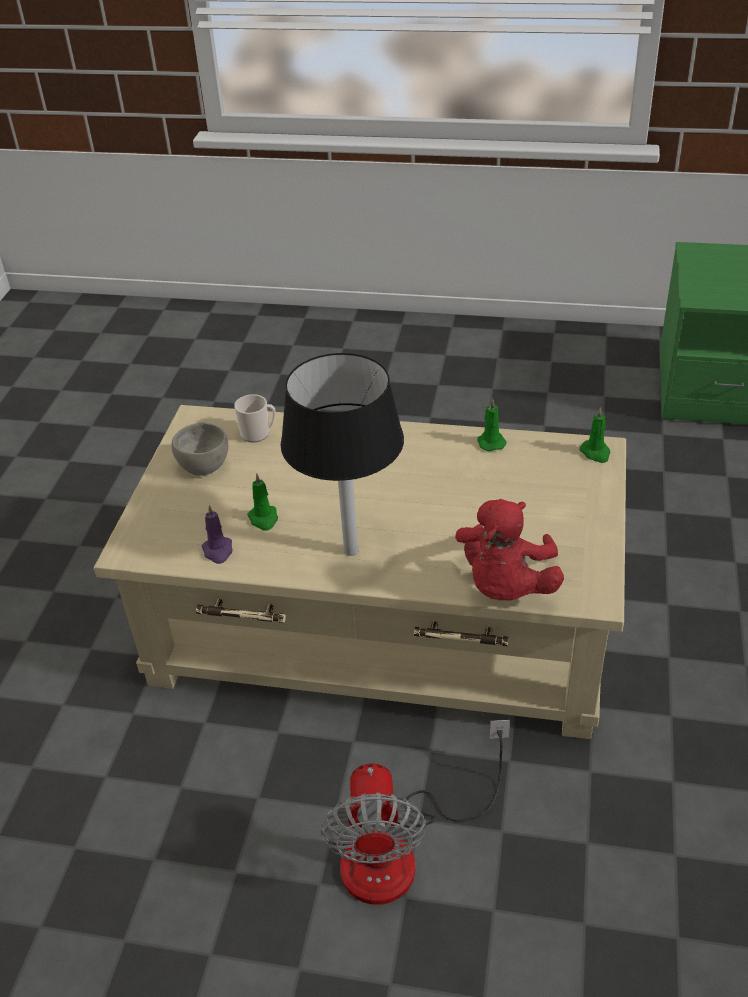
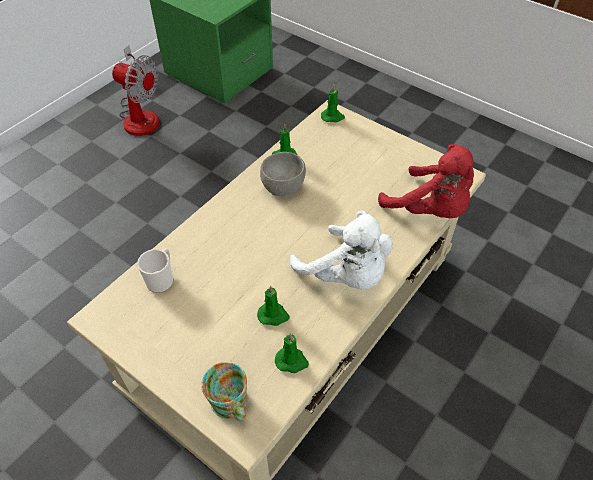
camera: 65 degrees left, 10 degrees up
grey bowl [171,422,228,476] -> grey bowl moved to [260,152,306,196]
purple candle [201,505,233,564] -> green candle [275,333,309,373]
black table lamp [281,353,404,556] -> white plush toy [290,210,393,290]
fan [320,720,510,905] -> fan moved to [112,45,160,136]
none -> mug [201,362,247,421]

